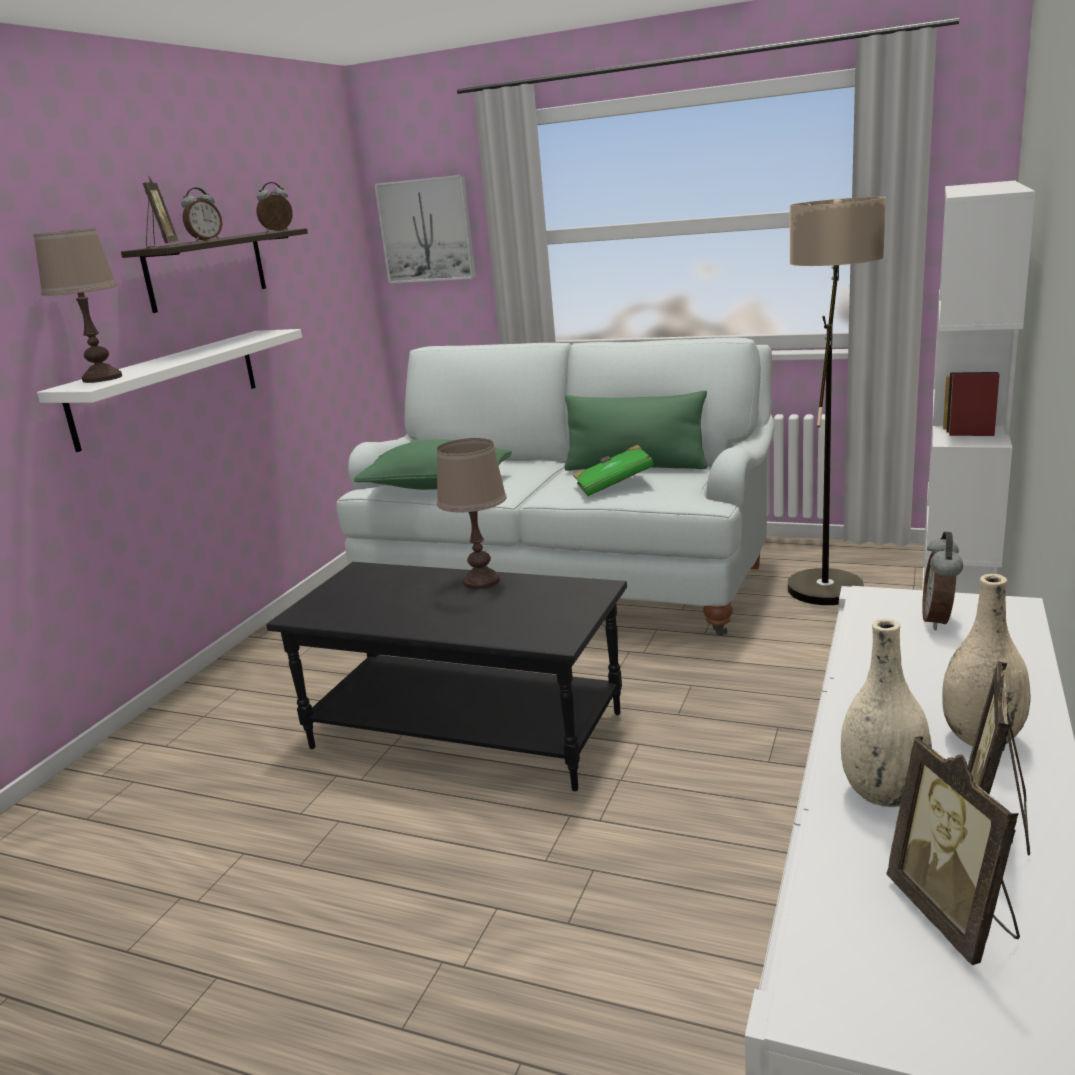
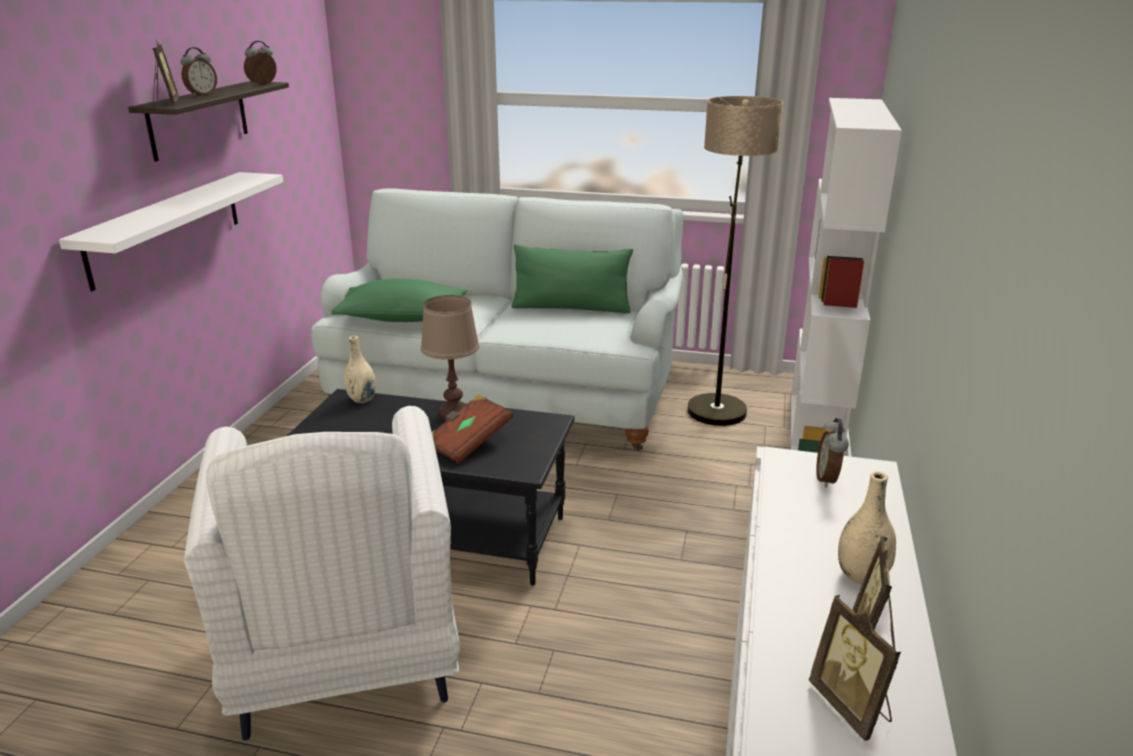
camera: 10 degrees left, 5 degrees up
brown table lamp [33,228,122,383] -> none
picture [374,174,476,284] -> none
green book [573,445,654,496] -> none
beige vase [841,618,932,807] -> beige vase moved to [344,336,376,403]
none -> white armchair [184,406,460,741]
none -> brown book [432,394,513,463]

